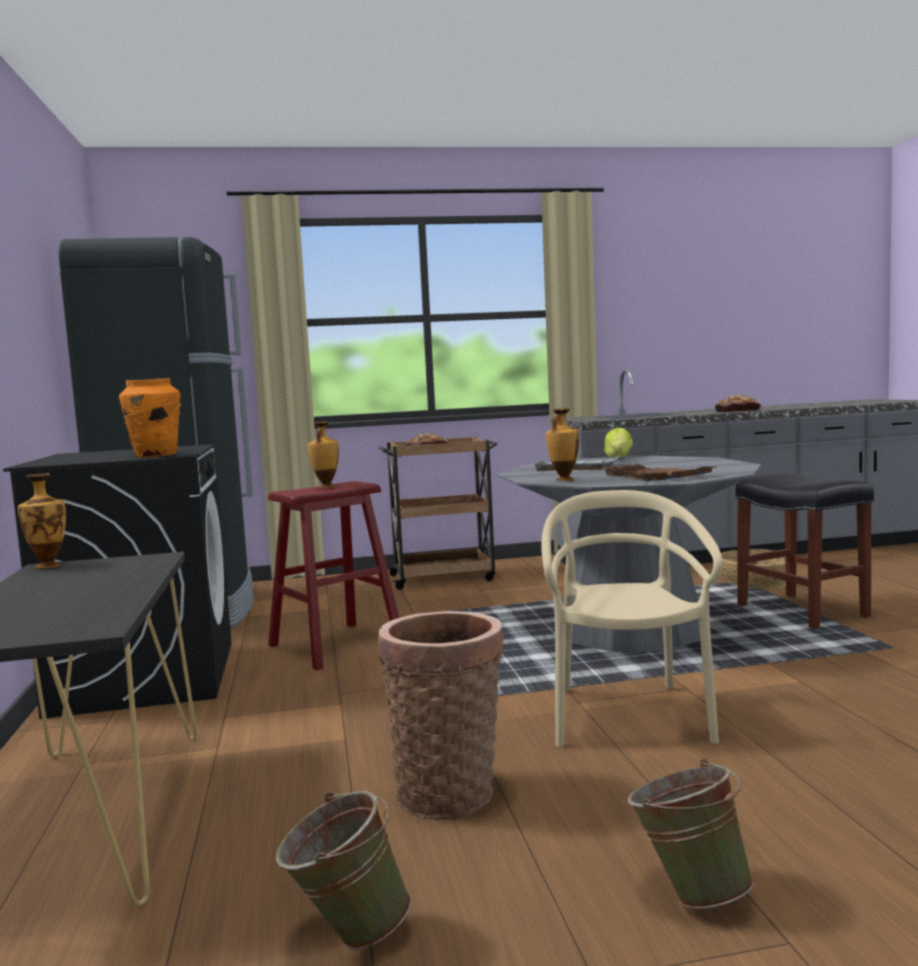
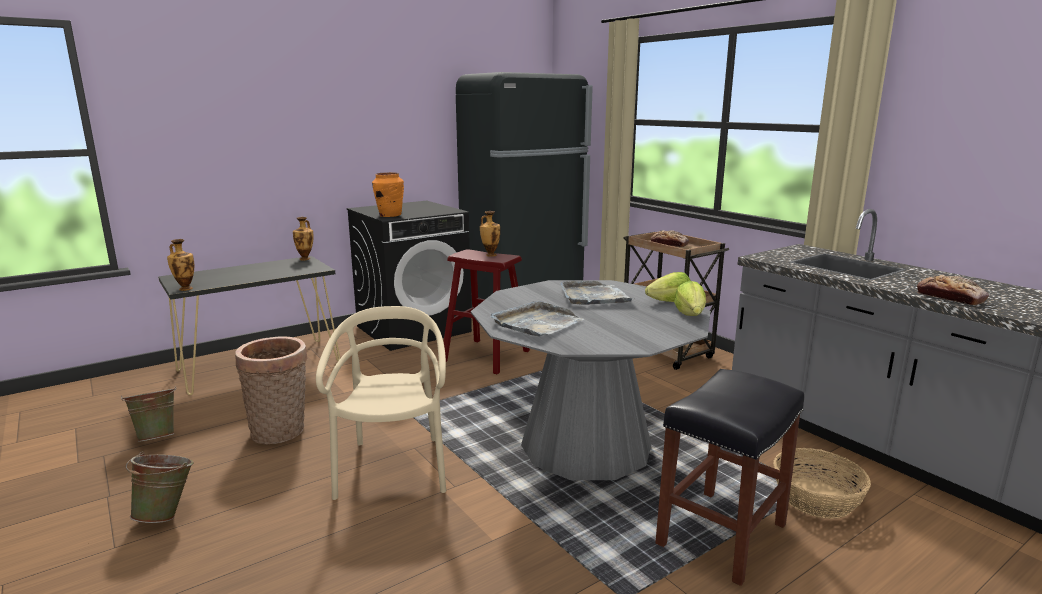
camera: 65 degrees right, 10 degrees up
beige chair [541,490,723,748] -> beige chair turned 75 degrees counterclockwise [316,306,446,500]
vase [546,408,579,481] -> vase moved to [167,239,194,291]
brown tray [603,464,716,481] -> grey tray [491,301,584,337]
none -> lettuce [674,281,706,316]

